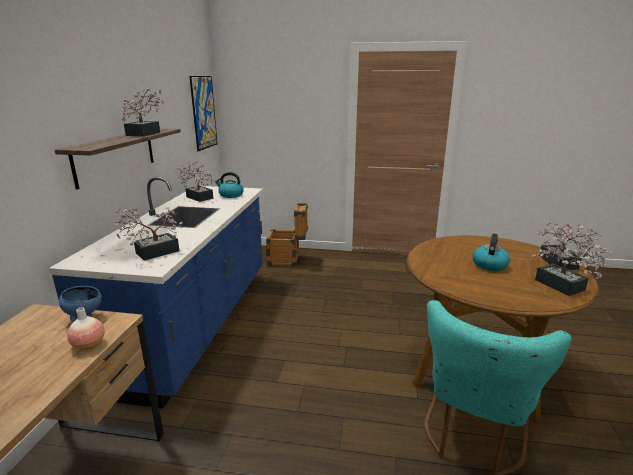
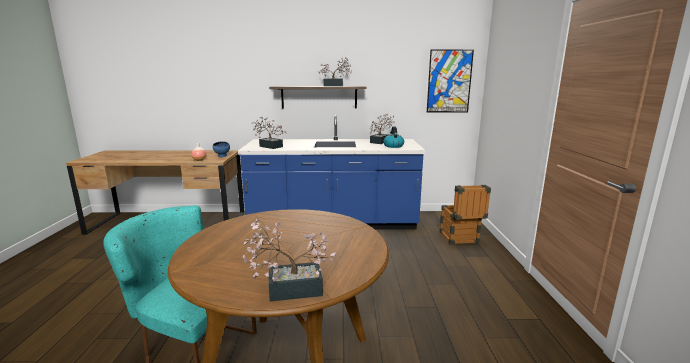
camera: 80 degrees right, 5 degrees down
kettle [473,233,510,271] -> none
potted plant [532,240,613,296] -> none

